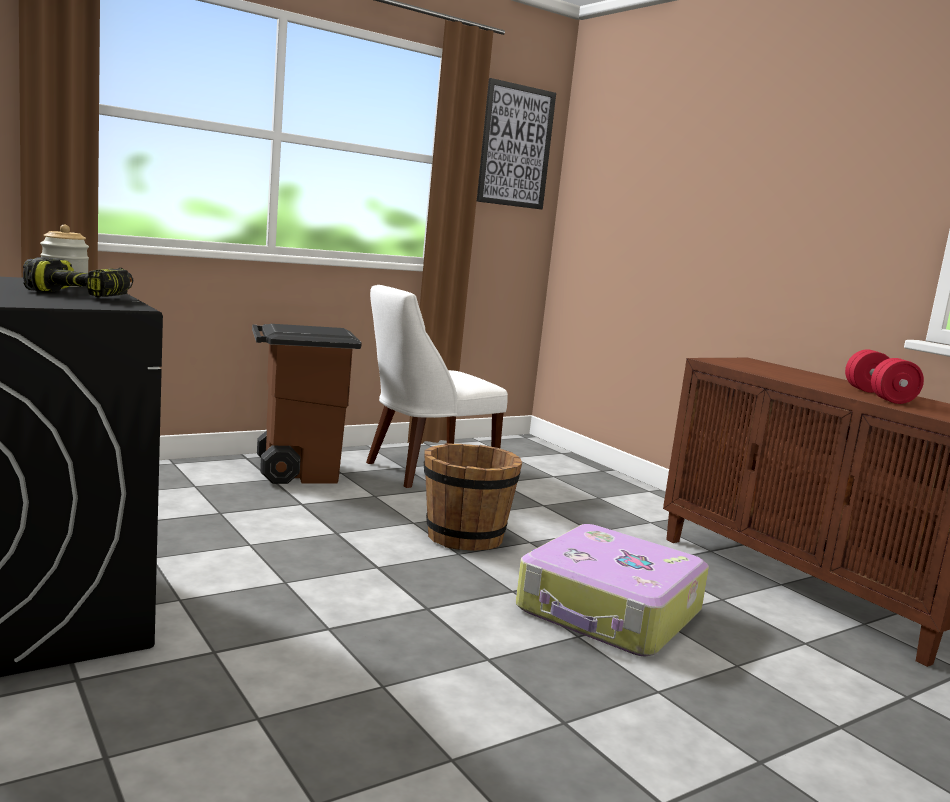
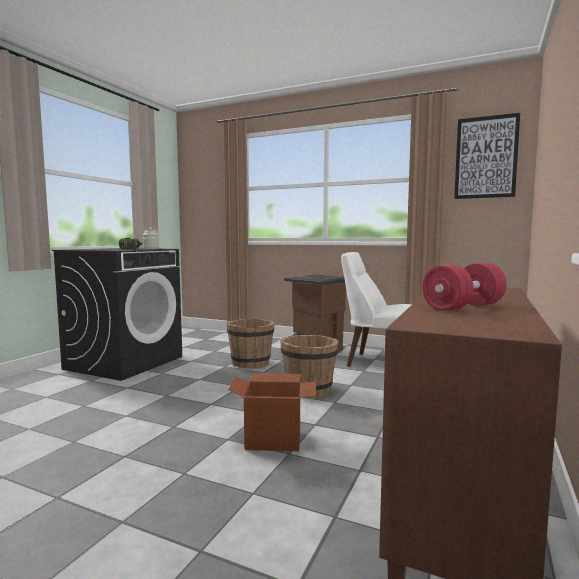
camera: 60 degrees right, 5 degrees down
suitcase [516,524,709,656] -> cardboard box [228,373,316,451]
none -> brown bucket [227,319,275,368]

